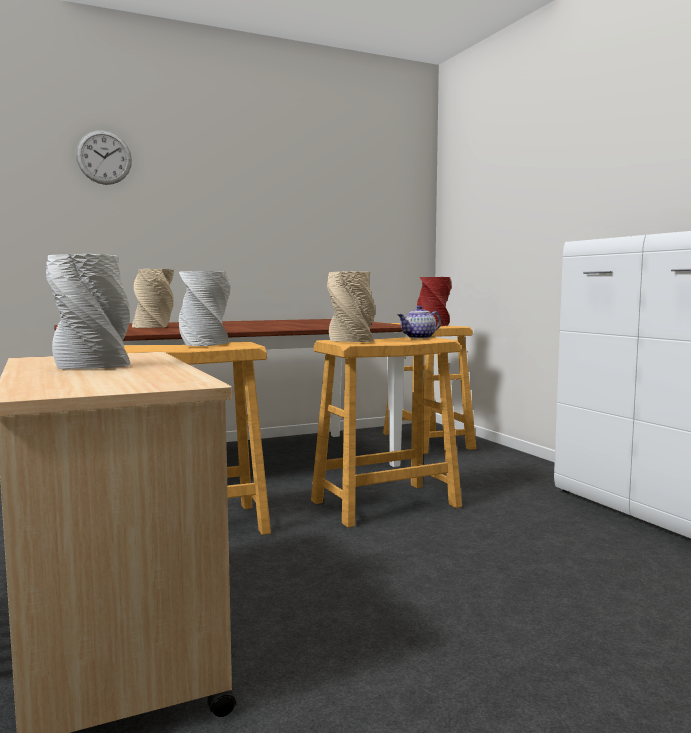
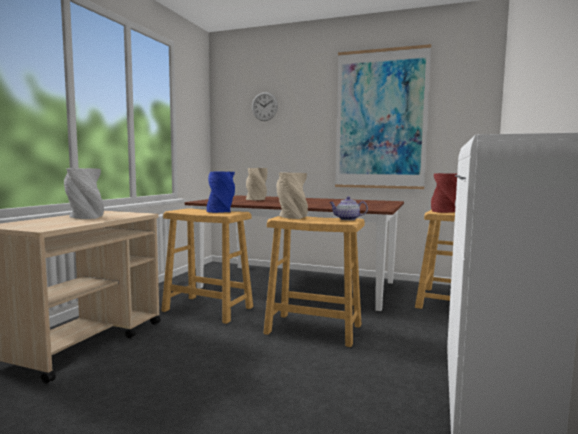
camera: 45 degrees right, 0 degrees up
grey vase [179,271,230,346] -> blue vase [207,171,235,213]
none -> picture [335,44,431,189]

